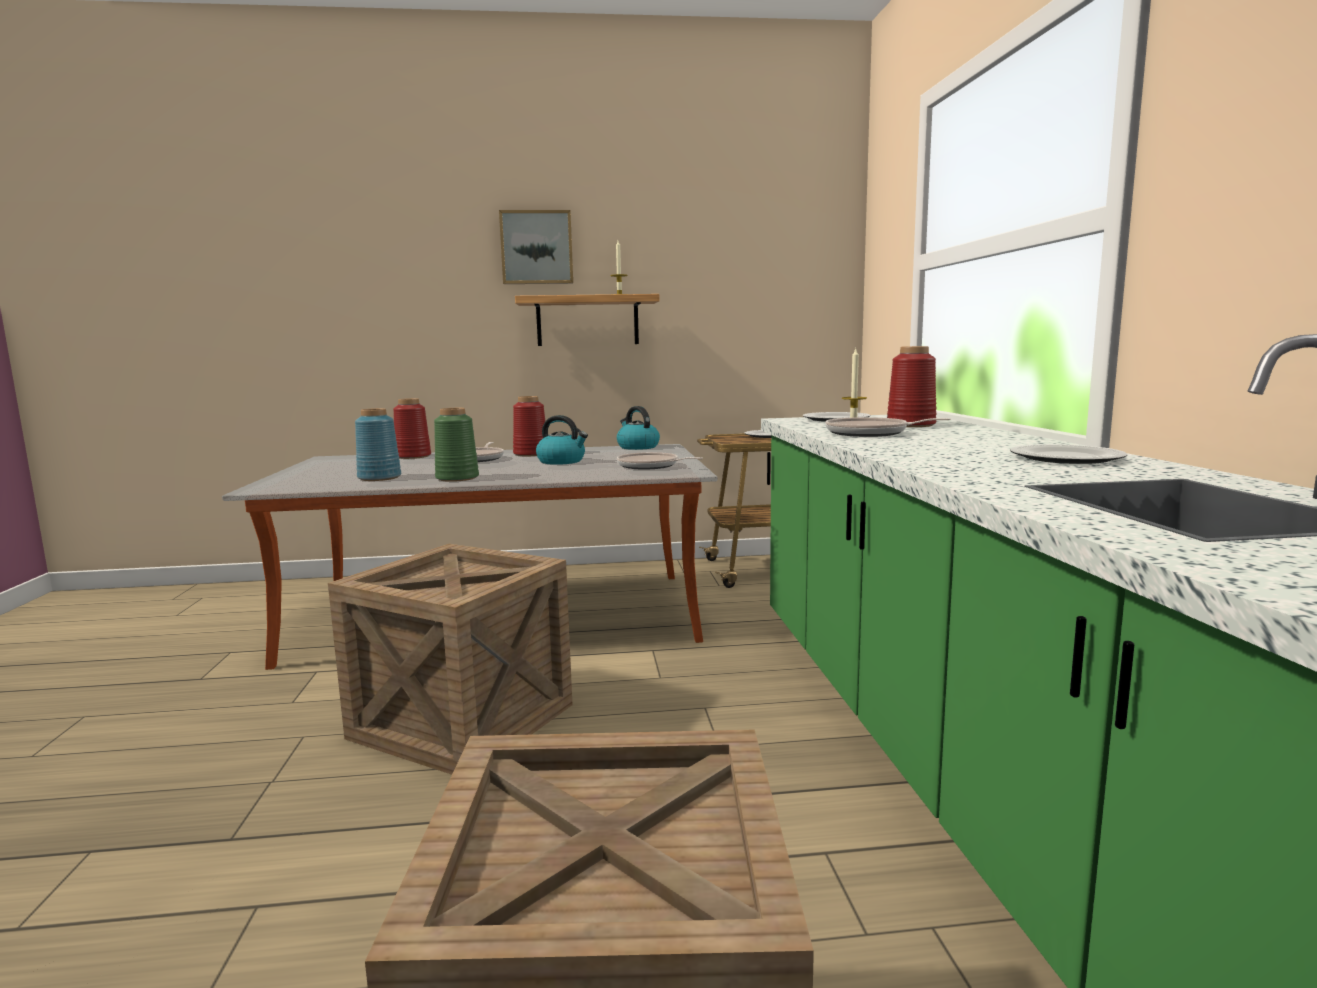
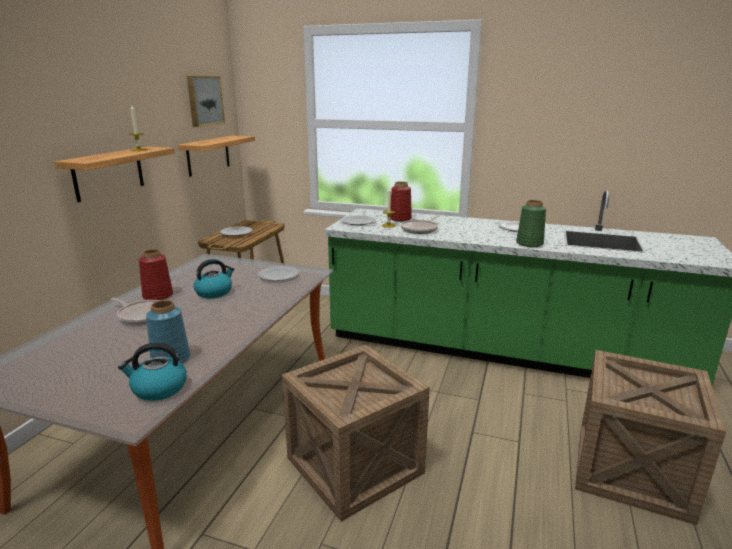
camera: 65 degrees left, 10 degrees up
red vase [393,398,431,459] -> none
green vase [434,408,479,482] -> green vase moved to [516,200,546,247]
picture [499,210,573,284] -> picture moved to [187,76,225,127]
kettle [617,406,660,450] -> kettle moved to [118,343,187,401]
frying pan [617,452,703,470] -> plate [258,266,299,281]
none -> shelf [177,135,255,177]

